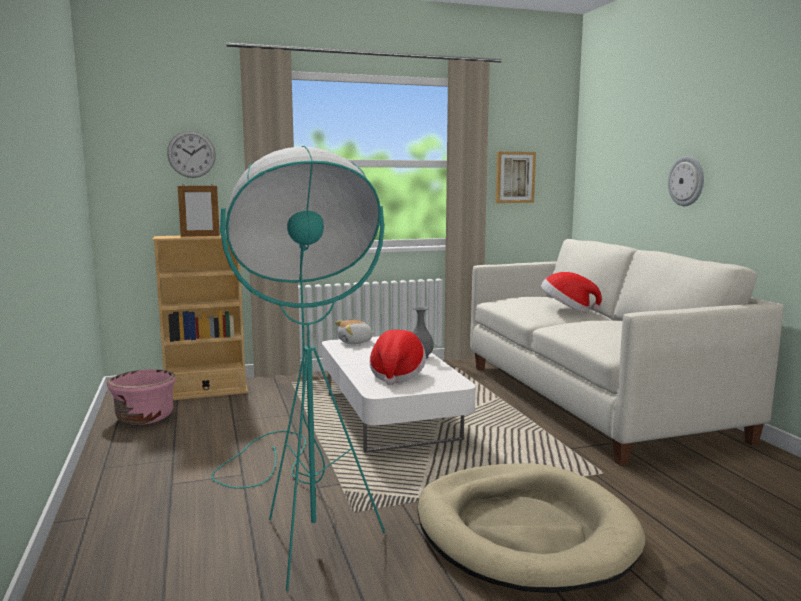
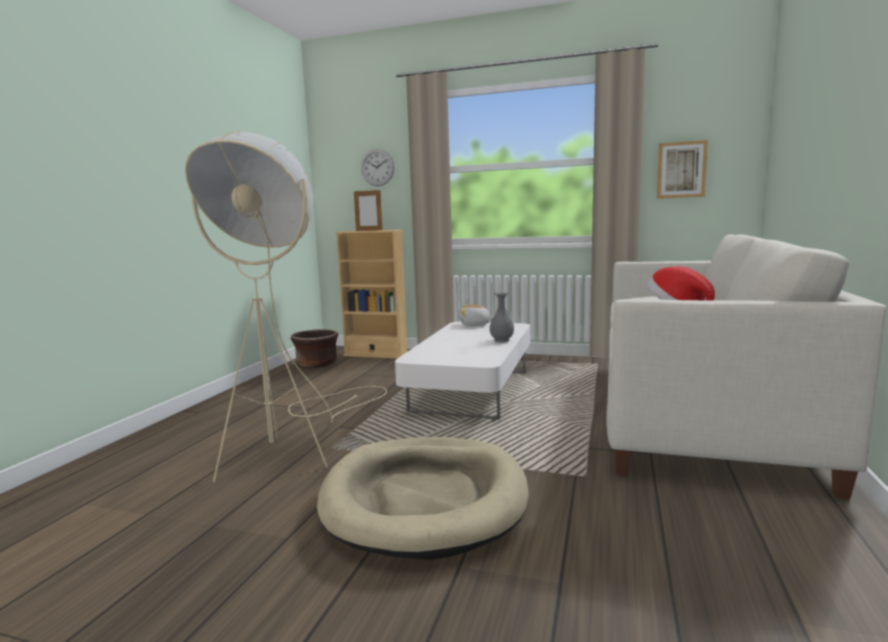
camera: 35 degrees right, 0 degrees up
pink planter [107,369,176,425] -> brown planter [291,329,338,368]
turquoise floor lamp [211,146,385,590] -> beige floor lamp [185,131,387,482]
hat [370,330,426,385] -> none
wall clock [668,156,704,206] -> none

